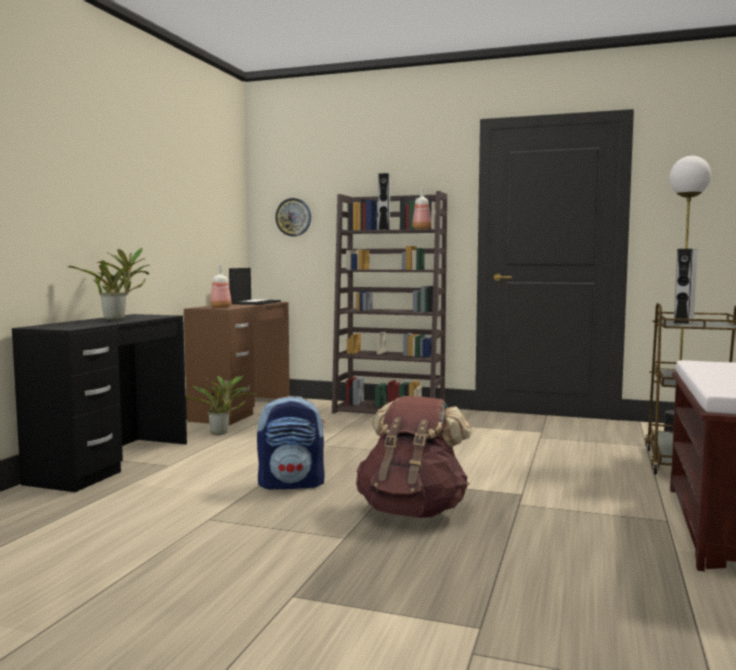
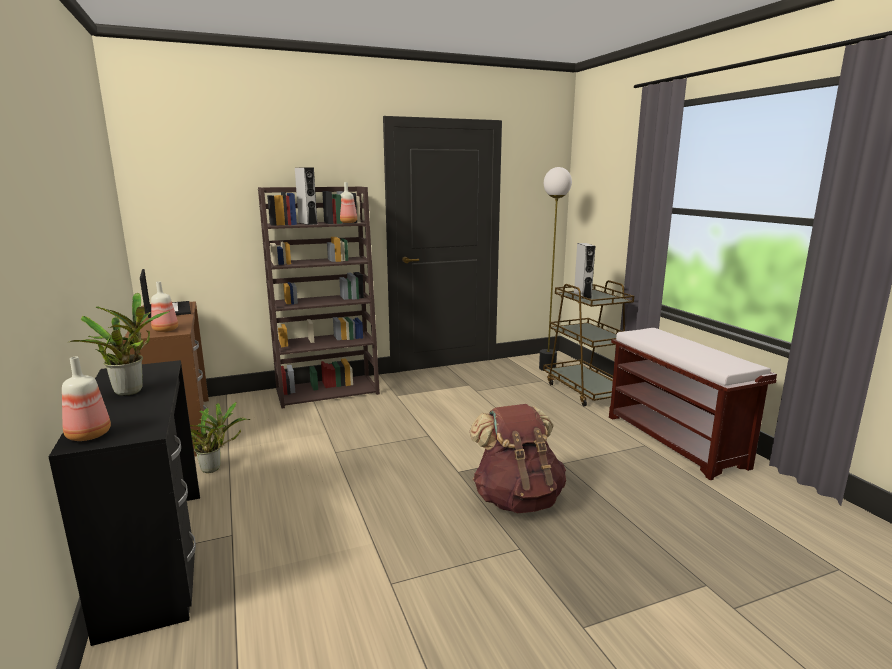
camera: 40 degrees left, 10 degrees up
backpack [257,396,325,489] -> none
wall clock [275,198,311,236] -> none
none -> bottle [62,357,111,441]

